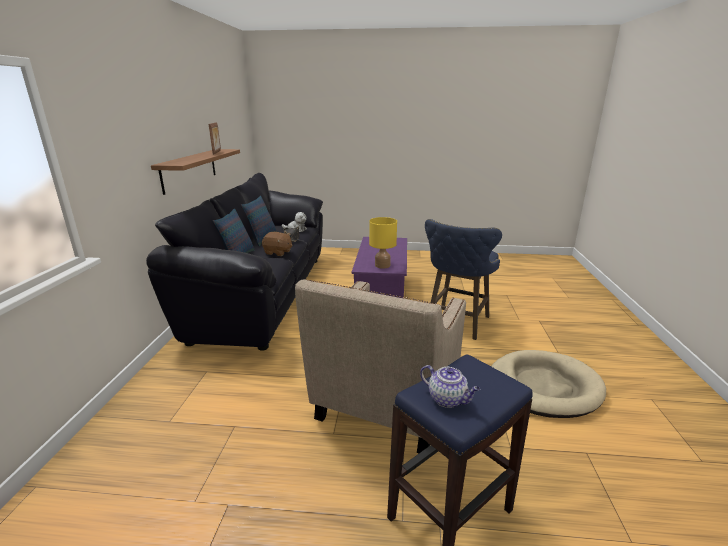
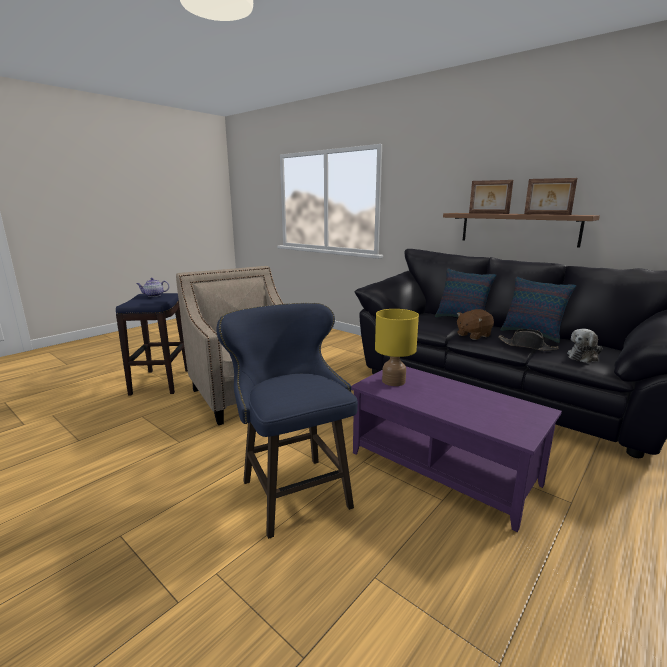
camera: 125 degrees right, 5 degrees down
beige dog bed [491,350,606,418] -> none
none -> picture frame [469,180,513,214]

